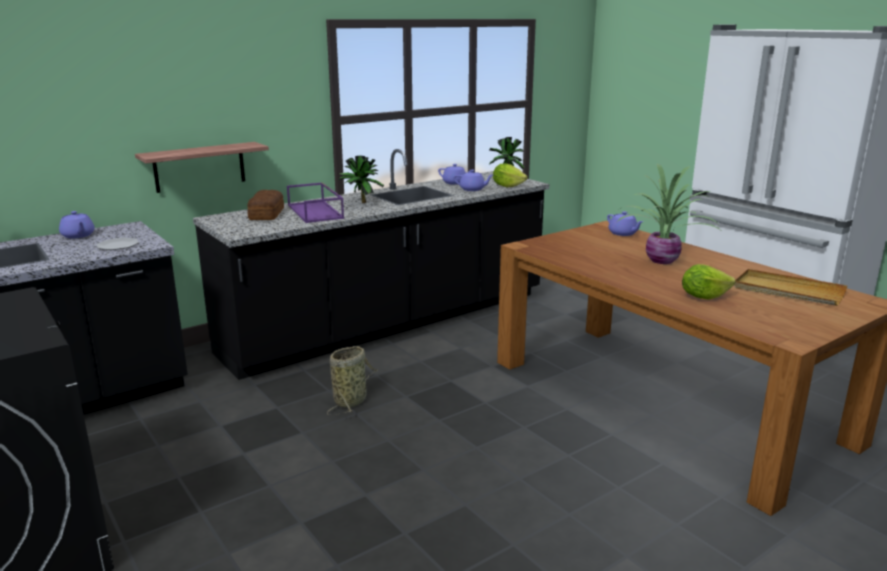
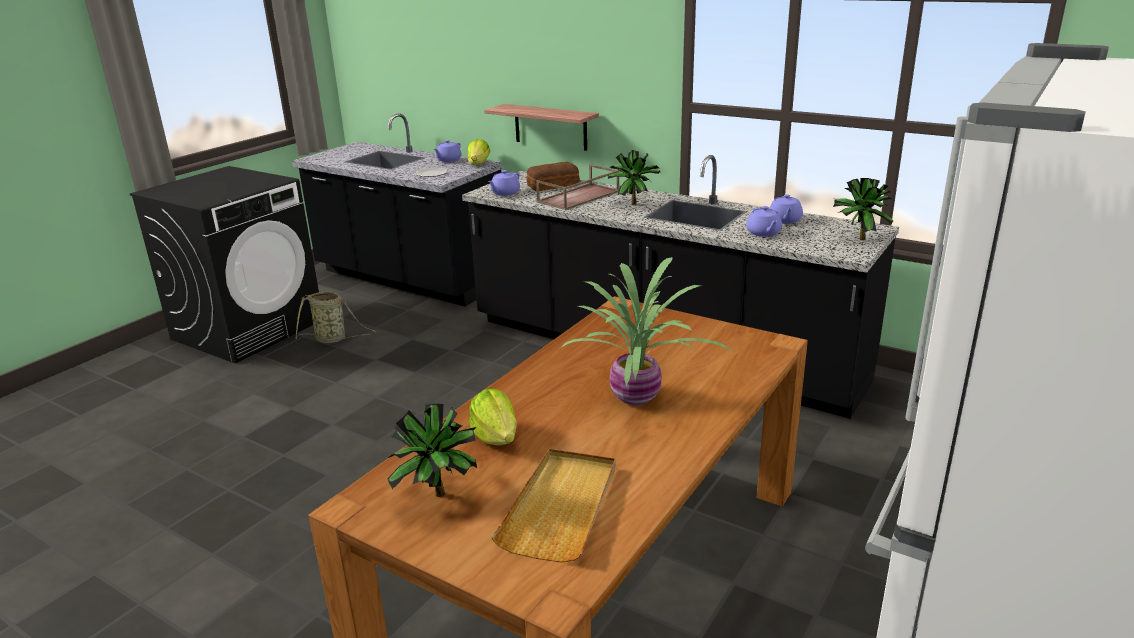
camera: 70 degrees right, 5 degrees up
purple tray [287,182,344,223] -> brown tray [536,164,619,210]
basket [327,346,377,415] -> basket moved to [295,291,376,343]
lettuce [493,163,527,188] -> lettuce moved to [467,139,490,165]
purple teapot [607,211,643,236] -> purple teapot moved to [488,170,520,196]
none -> potted plant [388,404,477,497]

